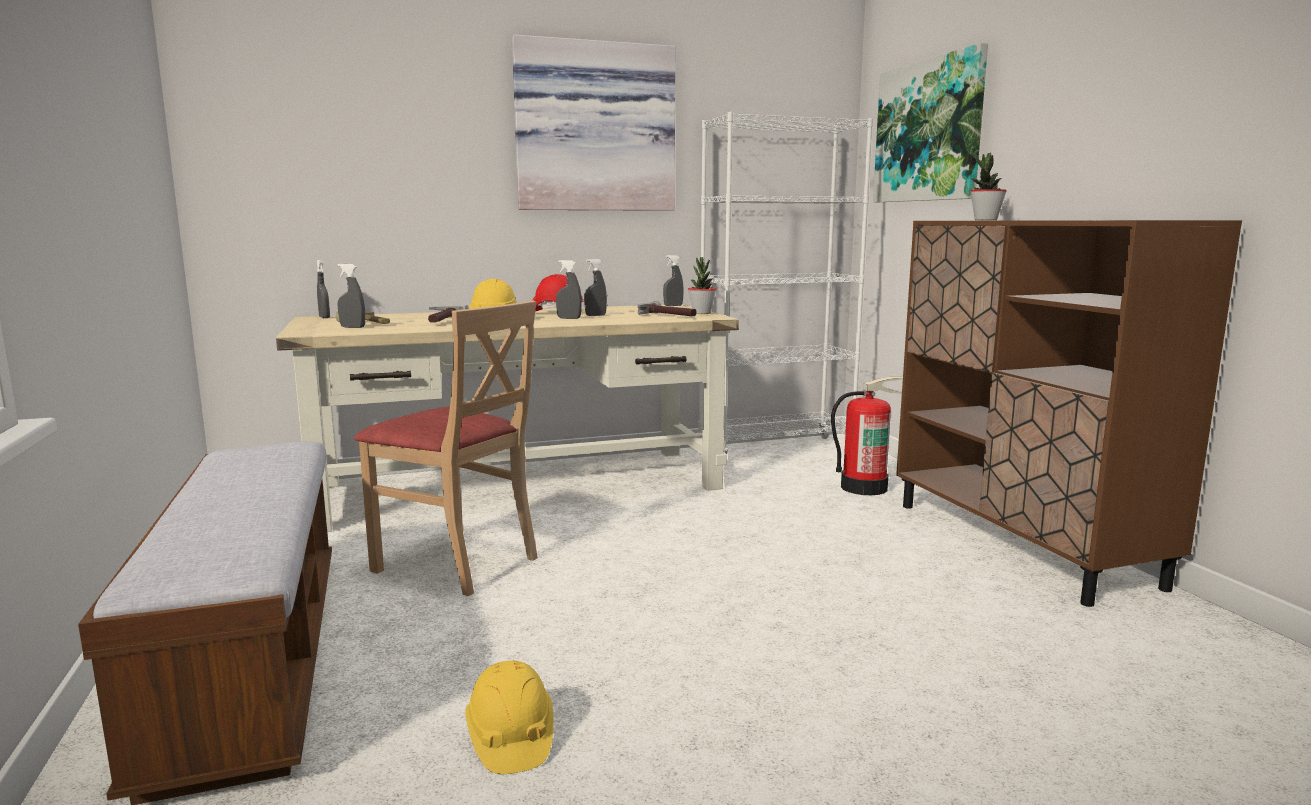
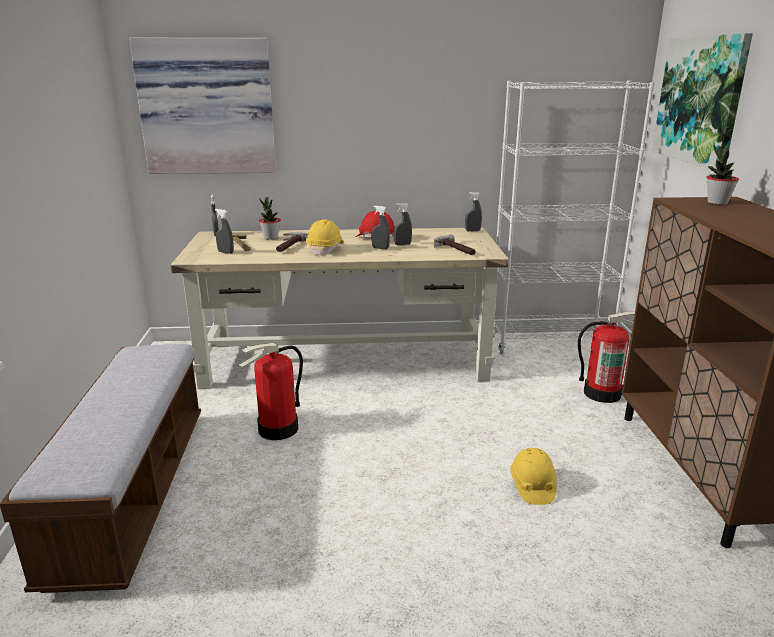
camera: 15 degrees right, 10 degrees up
beige chair [354,301,538,596] -> fire extinguisher [239,343,303,440]
yellow hard hat [465,660,554,774] -> yellow hard hat moved to [510,448,557,505]
picture [512,35,675,211] -> picture moved to [129,38,276,174]
potted plant [688,257,717,314] -> potted plant moved to [259,197,281,240]

